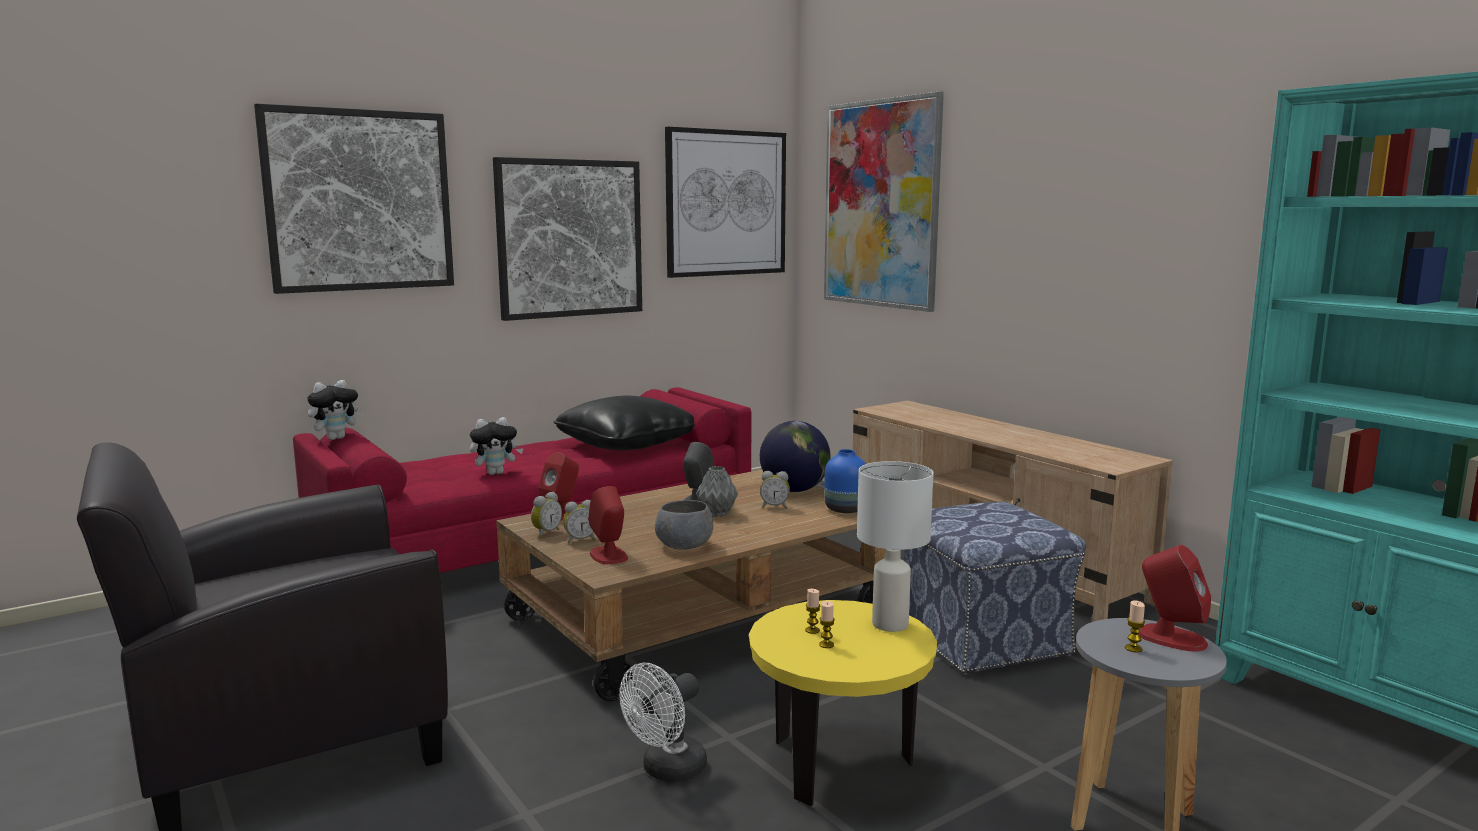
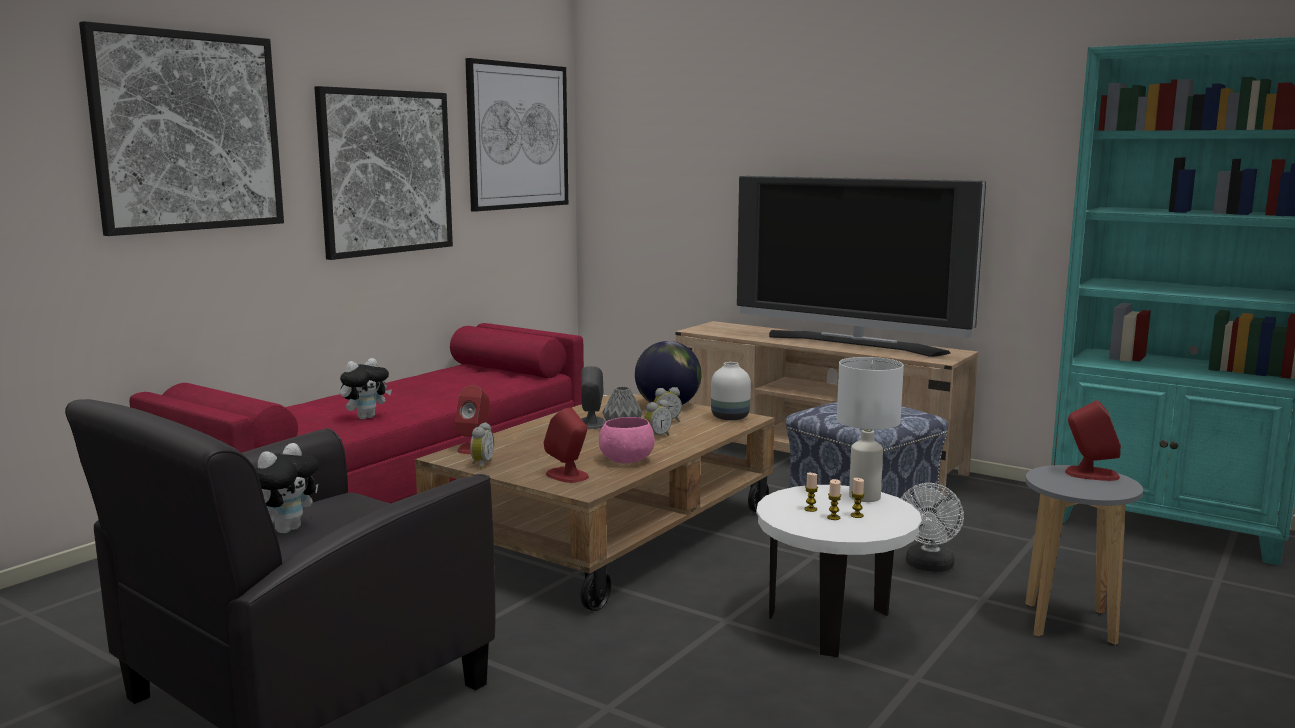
camera: 20 degrees left, 0 degrees up
plush toy [307,380,364,440] -> plush toy moved to [255,443,319,533]
black pillow [554,395,695,450] -> none
alarm clock [563,500,596,543] -> alarm clock moved to [644,400,672,436]
white fan [619,663,707,782] -> white fan moved to [901,483,964,572]
grey bowl [655,500,713,550] -> pink bowl [599,417,655,463]
yellow side table [749,600,937,807] -> white side table [756,485,922,657]
picture [824,91,944,312] -> none
blue vase [824,449,866,513] -> white vase [711,362,751,420]
candle [1125,600,1145,653] -> candle moved to [851,478,865,518]
none -> television [737,176,986,357]

